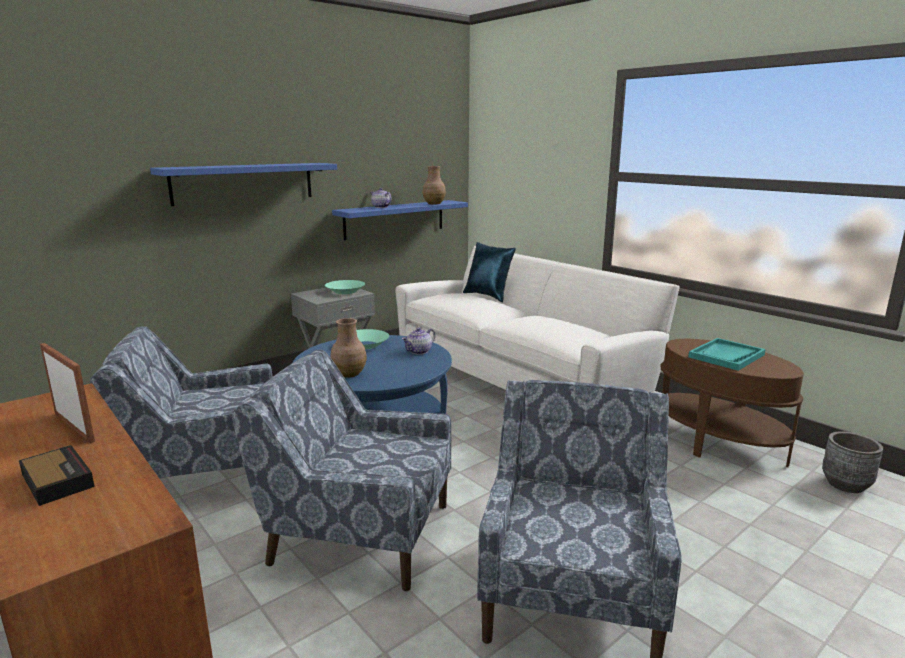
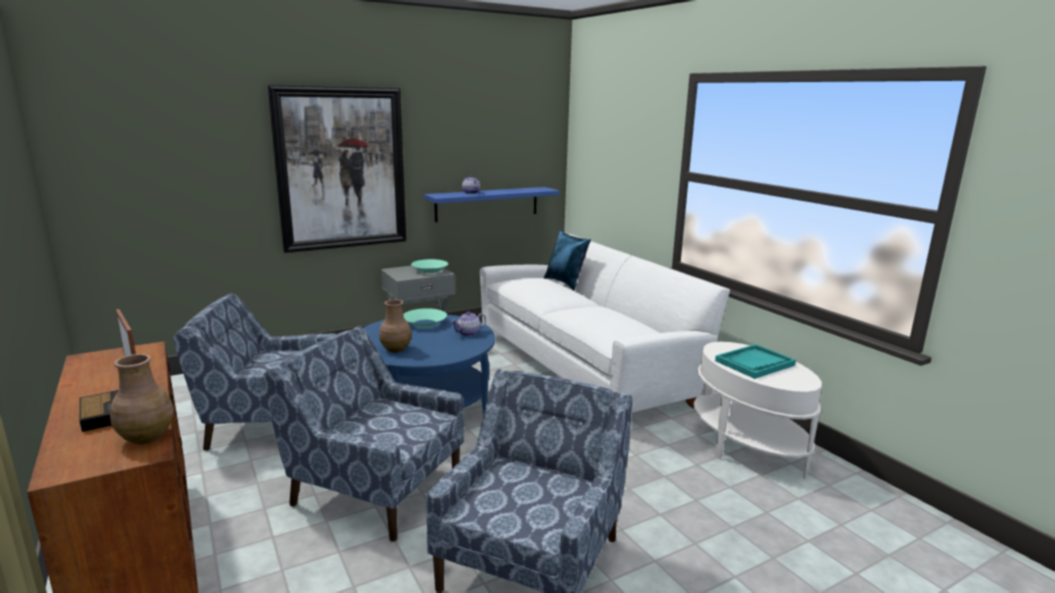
camera: 10 degrees right, 0 degrees up
blue shelf [150,163,337,206] -> picture [267,85,406,253]
brown vase [422,166,446,204] -> brown vase moved to [110,354,174,444]
brown side table [660,338,804,467] -> white side table [693,342,822,479]
grey planter [822,431,883,493] -> none

